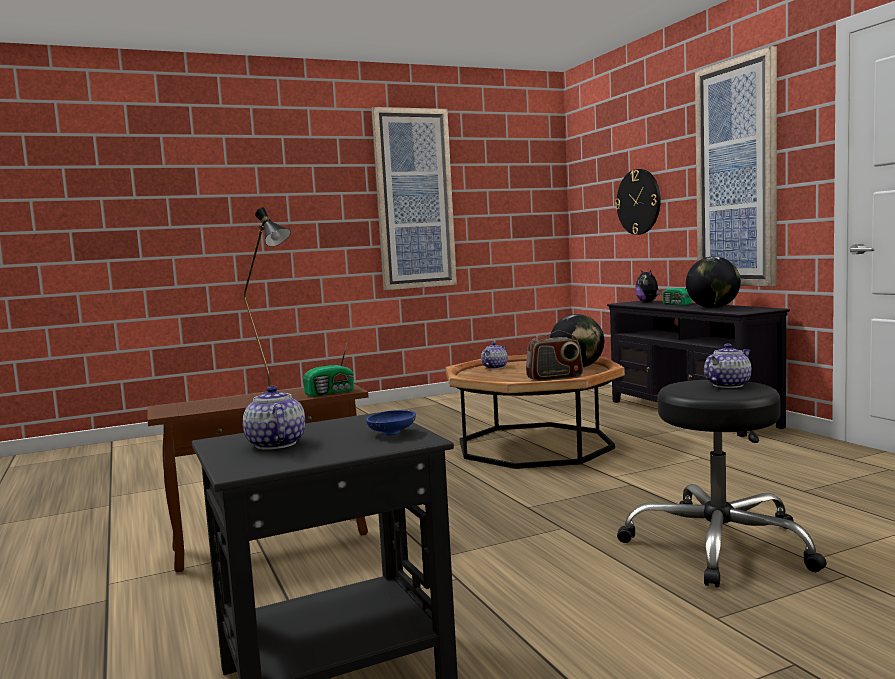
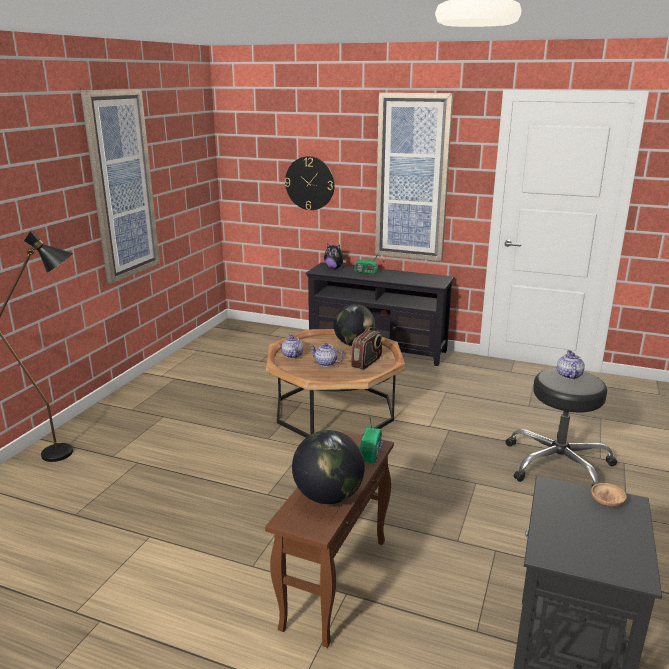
camera: 45 degrees left, 15 degrees up
teapot [243,386,305,450] -> teapot moved to [309,343,344,367]
blue bowl [366,410,416,435] -> brown bowl [591,483,627,507]
globe [686,256,741,308] -> globe moved to [292,430,365,504]

